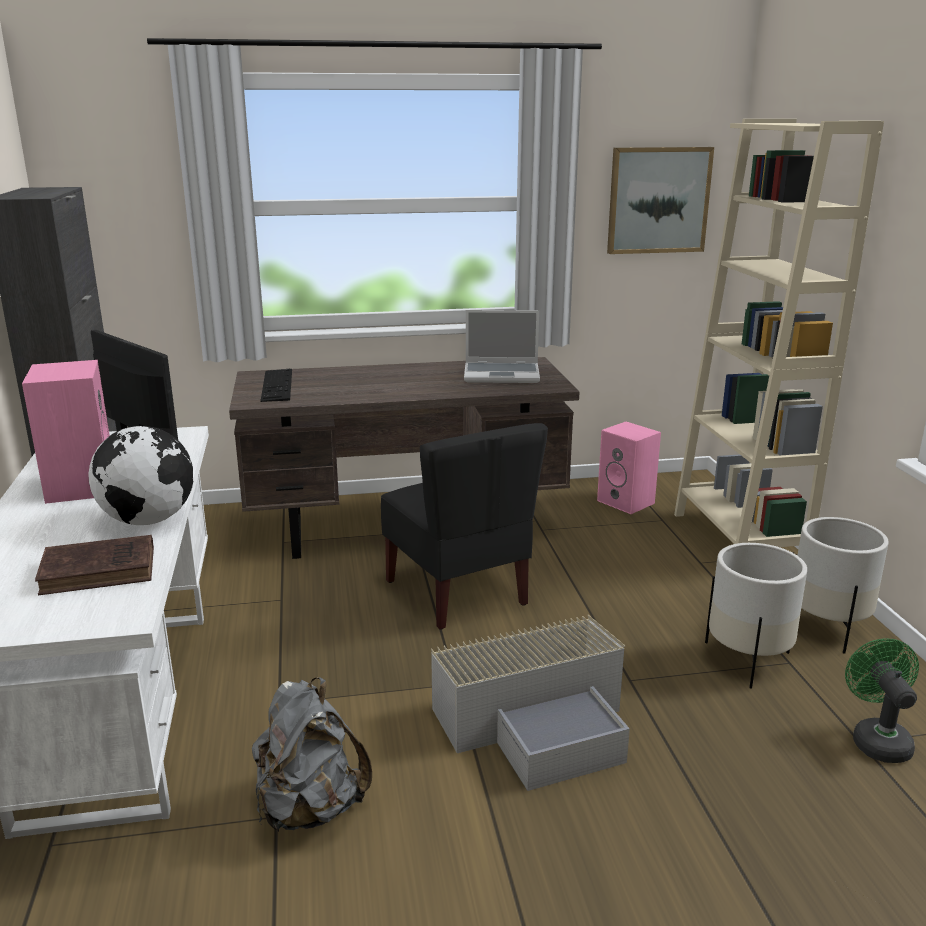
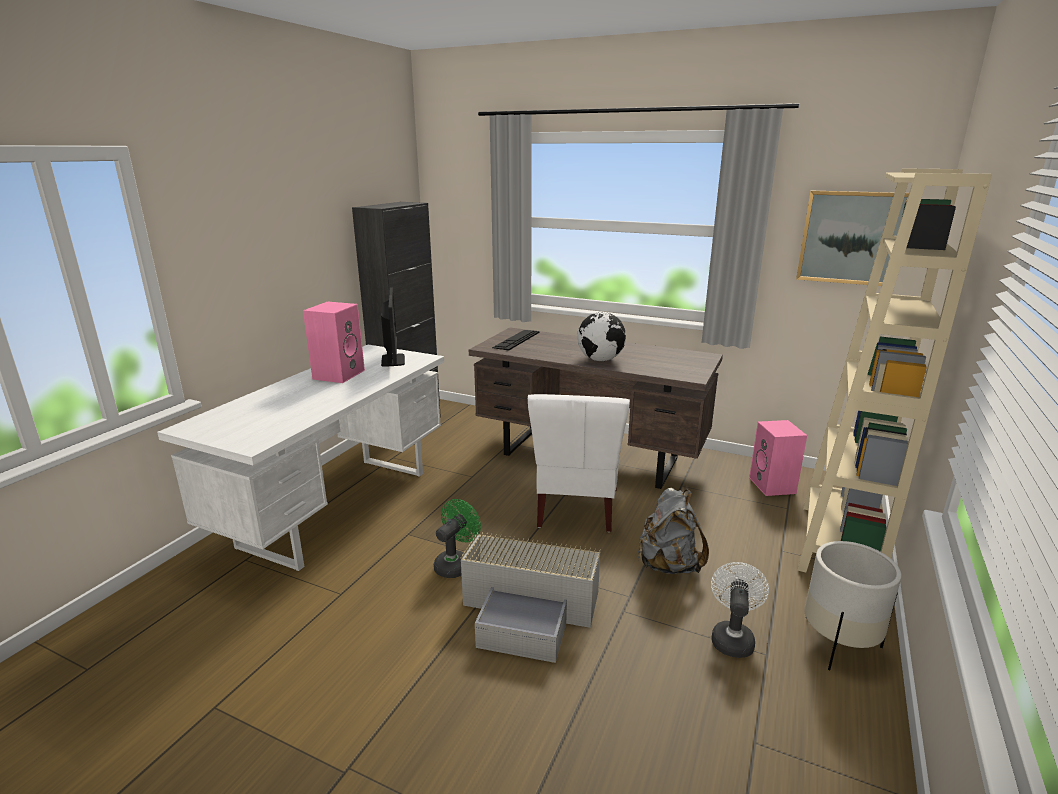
camera: 35 degrees right, 0 degrees up
brown book [35,535,154,595] -> none
globe [88,426,193,525] -> globe moved to [577,312,626,361]
grey backpack [252,678,372,832] -> grey backpack moved to [637,488,709,574]
black chair [381,423,548,630] -> white chair [528,394,630,532]
laptop [464,310,540,383] -> none
white planter [705,543,807,689] -> white fan [711,562,769,658]
green fan [845,638,919,763] -> green fan moved to [434,499,481,578]

